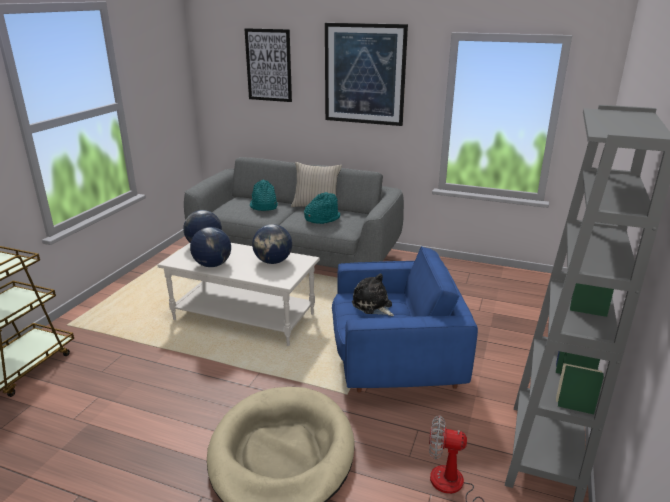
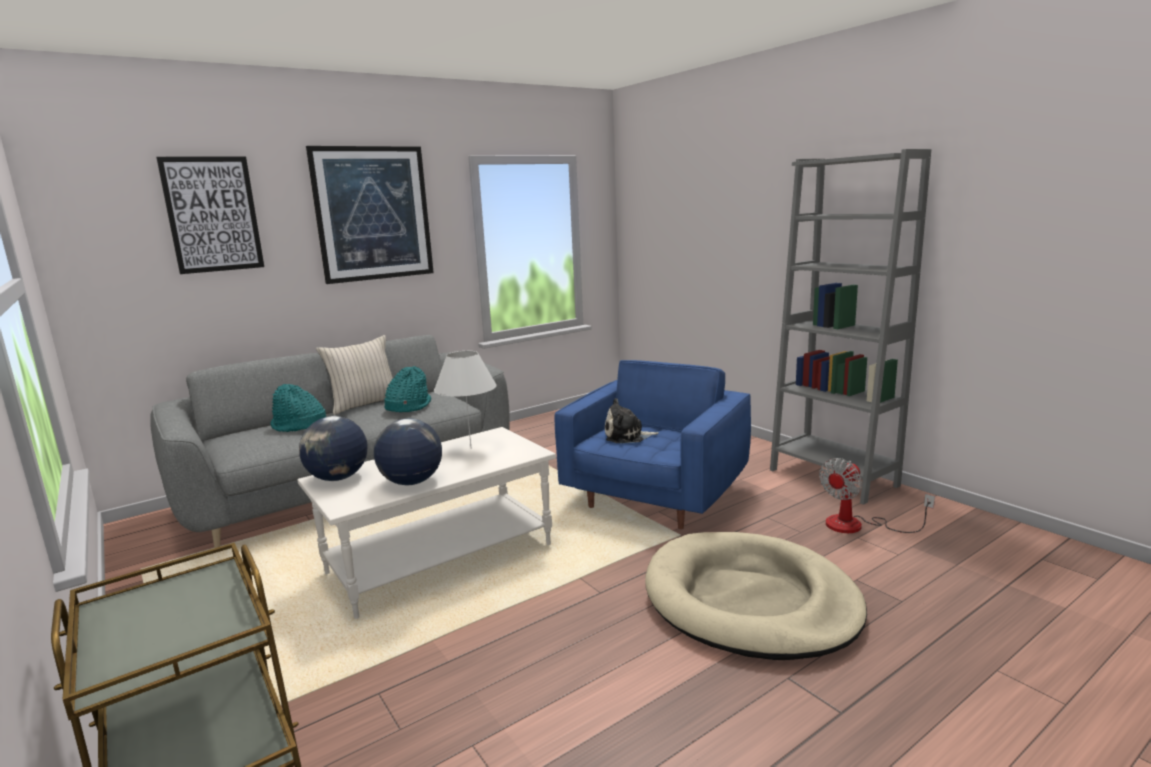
camera: 55 degrees left, 10 degrees down
globe [252,224,292,264] -> white table lamp [434,351,497,449]

